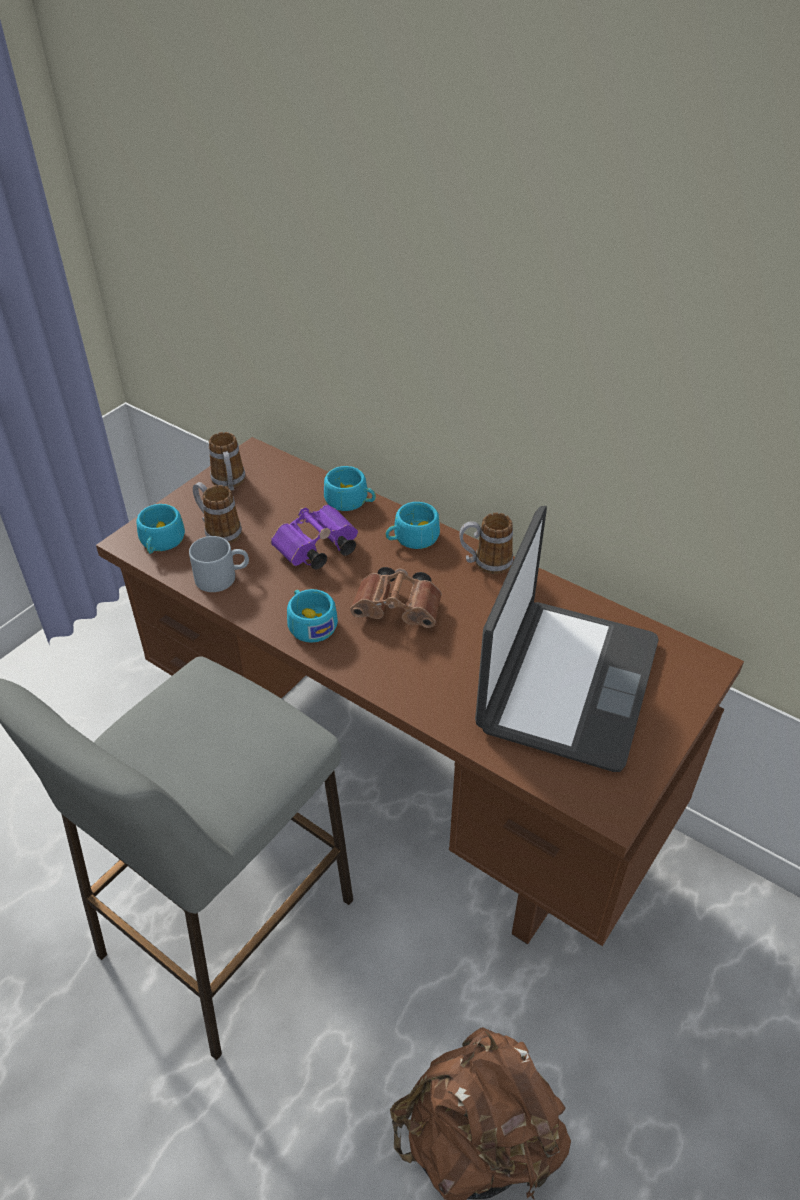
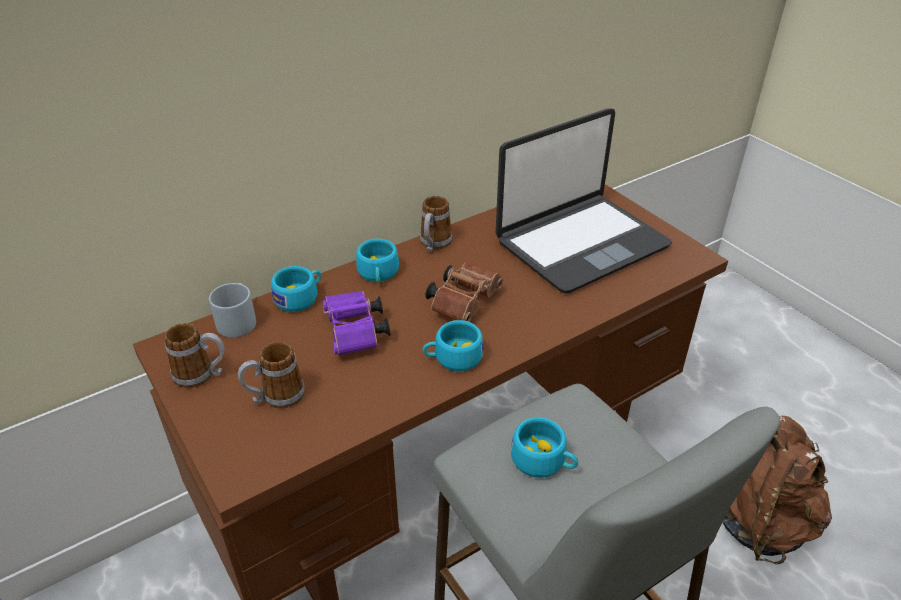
camera: 70 degrees left, 5 degrees down
turquoise cup [136,504,185,554] -> turquoise cup moved to [511,417,578,478]
grey mug [189,536,249,592] -> grey mug moved to [209,283,256,338]
laptop [475,506,659,772] -> laptop turned 105 degrees clockwise [496,108,672,293]

